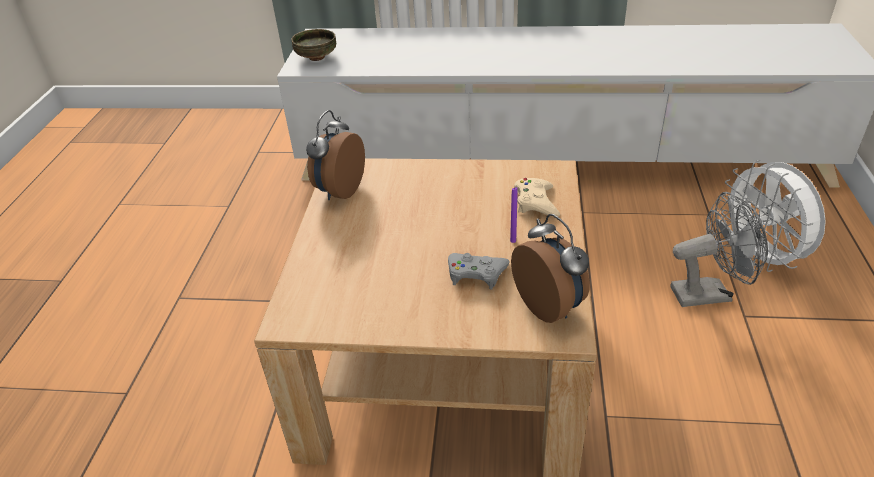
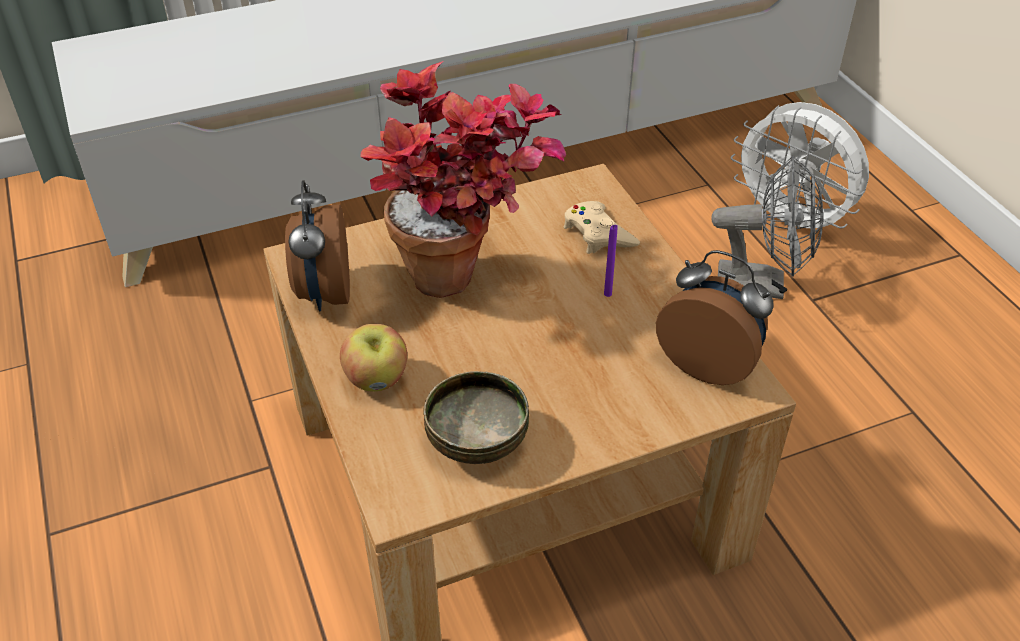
camera: 30 degrees left, 5 degrees up
bowl [291,29,336,61] -> bowl moved to [423,371,529,464]
grey game controller [448,253,509,289] -> none
grey fan [670,192,768,307] -> grey fan turned 45 degrees clockwise [712,156,824,299]
none -> apple [340,324,407,392]
none -> potted plant [360,61,566,298]

